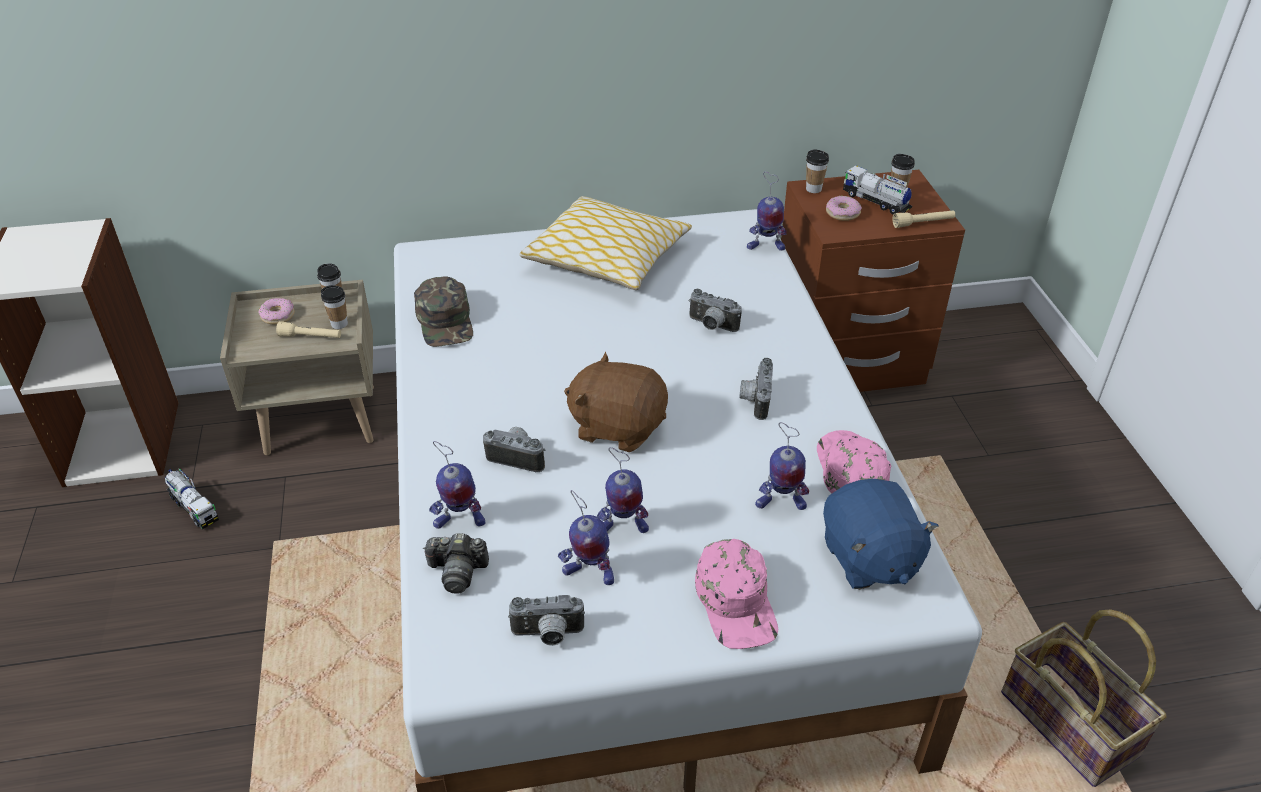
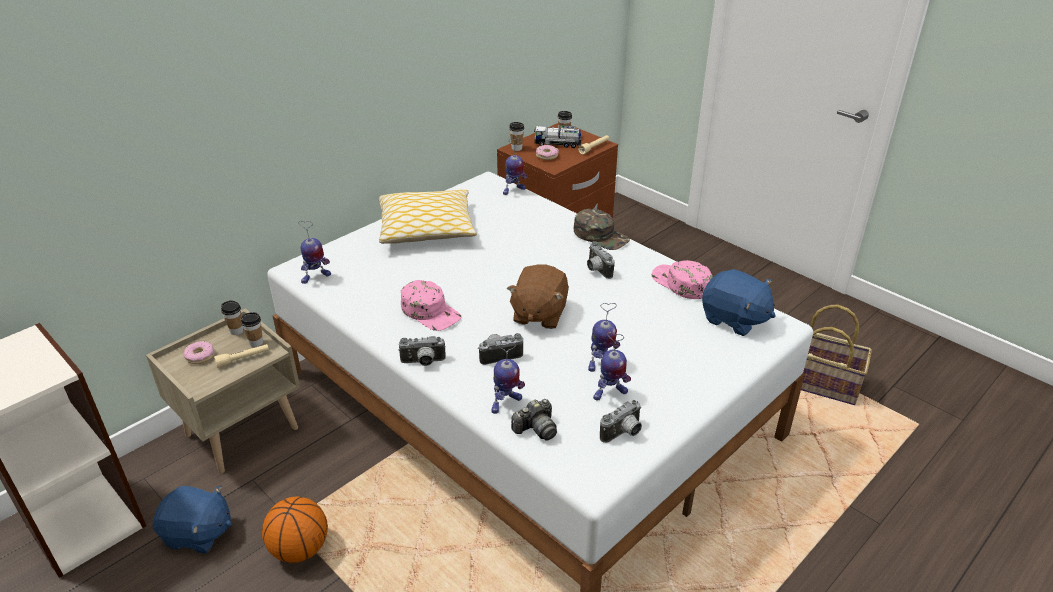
camera: 35 degrees left, 5 degrees down
toy truck [165,468,219,529] -> blue plush toy [152,486,232,554]
green cap [414,276,473,347] -> green cap moved to [574,209,630,250]
brown plush toy [564,352,668,452] -> brown plush toy turned 60 degrees counterclockwise [507,264,569,329]
camera [689,289,742,332] -> camera moved to [398,336,446,366]
pink cap [695,539,778,649] -> pink cap moved to [401,280,461,331]
toy robot [755,422,809,510] -> toy robot moved to [298,221,331,284]
none -> basketball [262,497,328,563]

